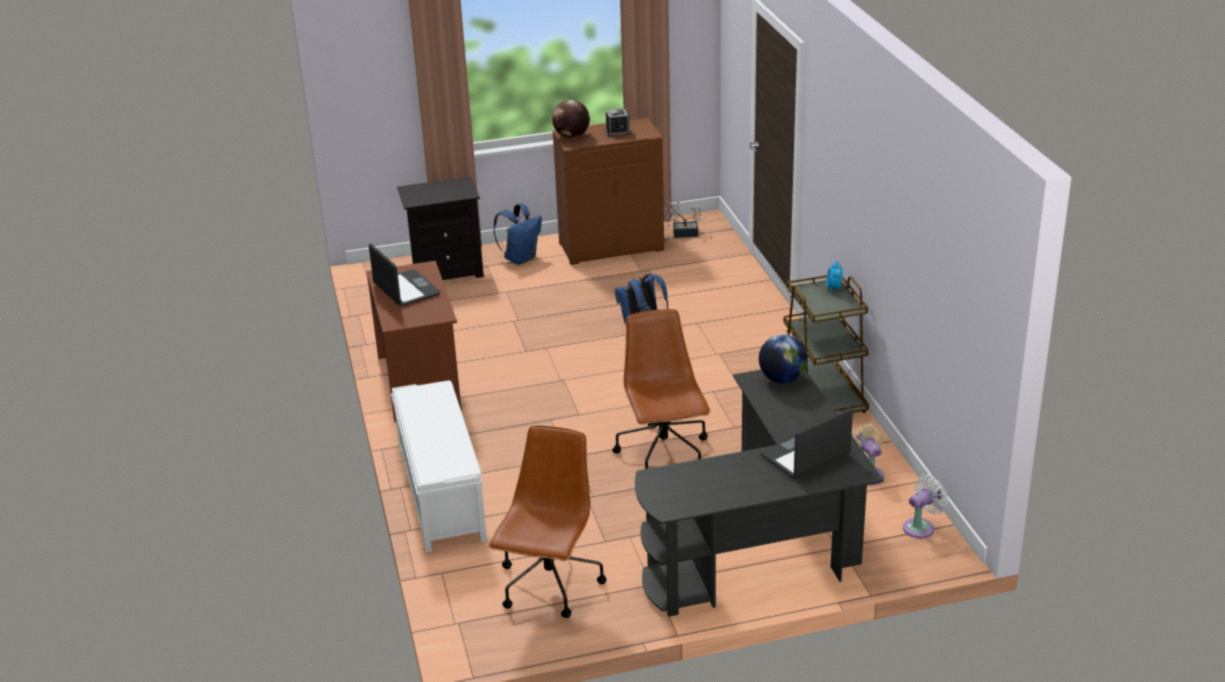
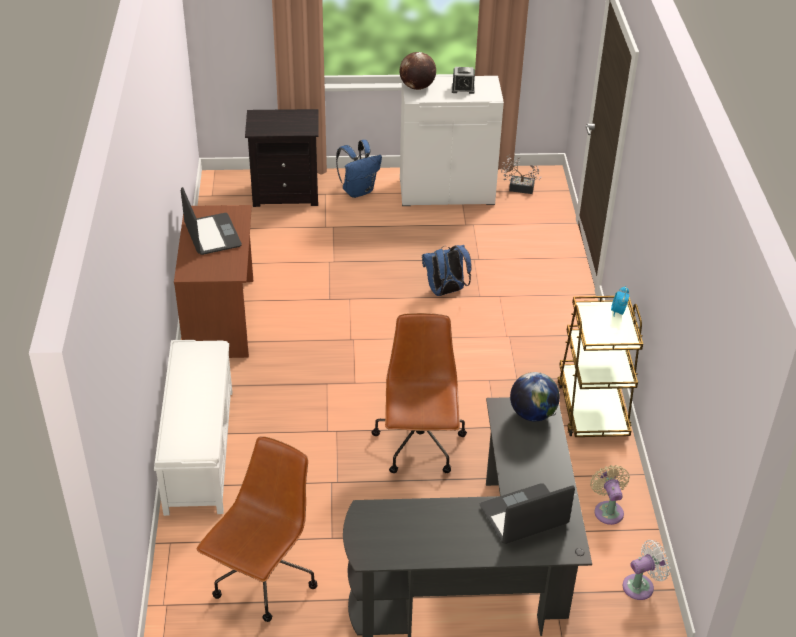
camera: 10 degrees right, 10 degrees up
brown cabinet [553,118,664,265] -> white cabinet [400,76,504,206]

